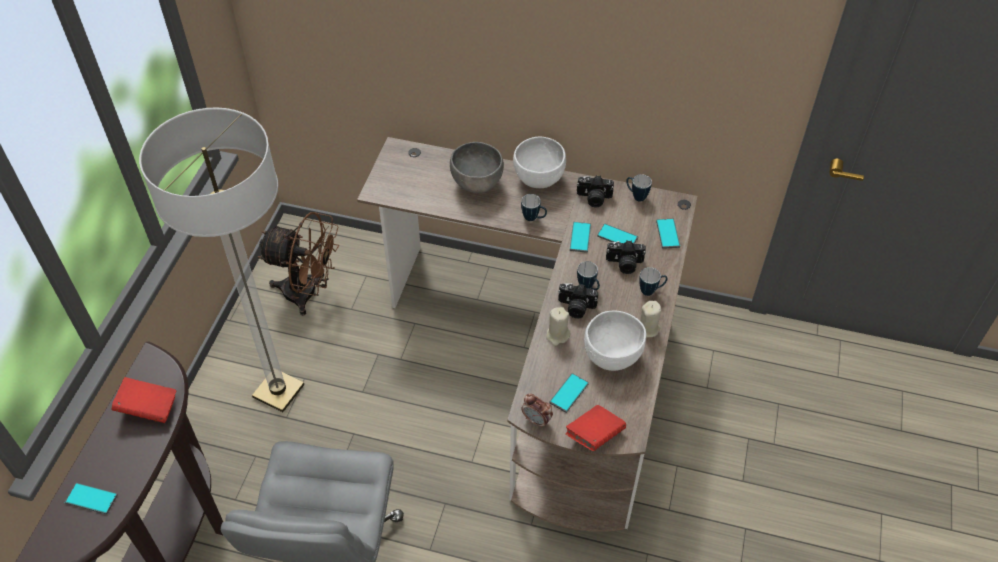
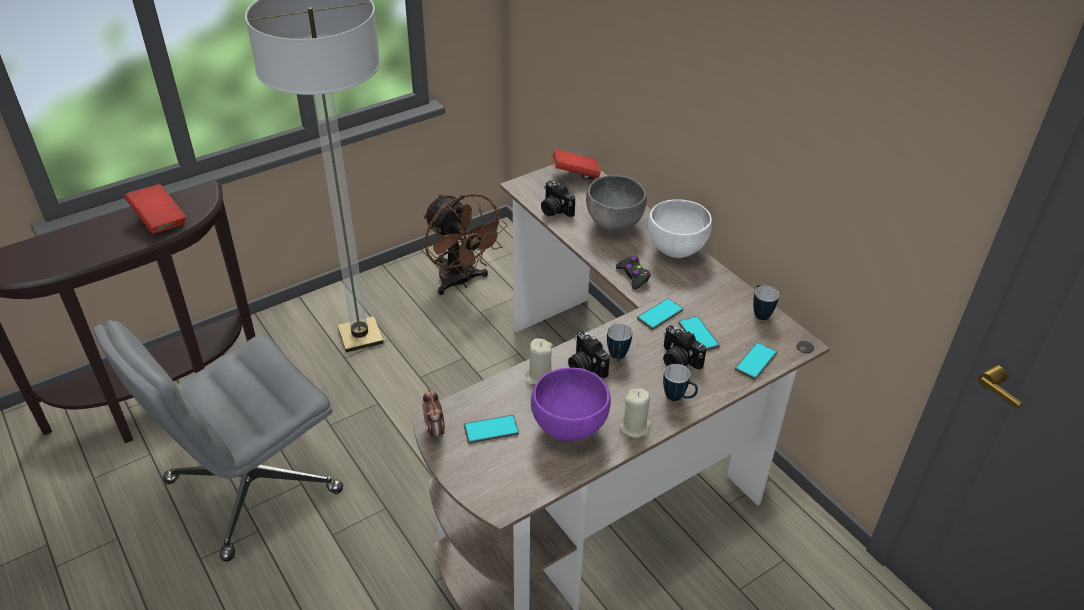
camera: 40 degrees right, 10 degrees down
phone [64,483,118,514] -> none
mug [521,194,547,221] -> black game controller [616,256,651,290]
red book [565,405,626,451] -> red book moved to [551,149,601,178]
camera [577,175,614,208] -> camera moved to [541,180,575,217]
white bowl [584,311,646,371] -> purple bowl [531,368,611,441]

